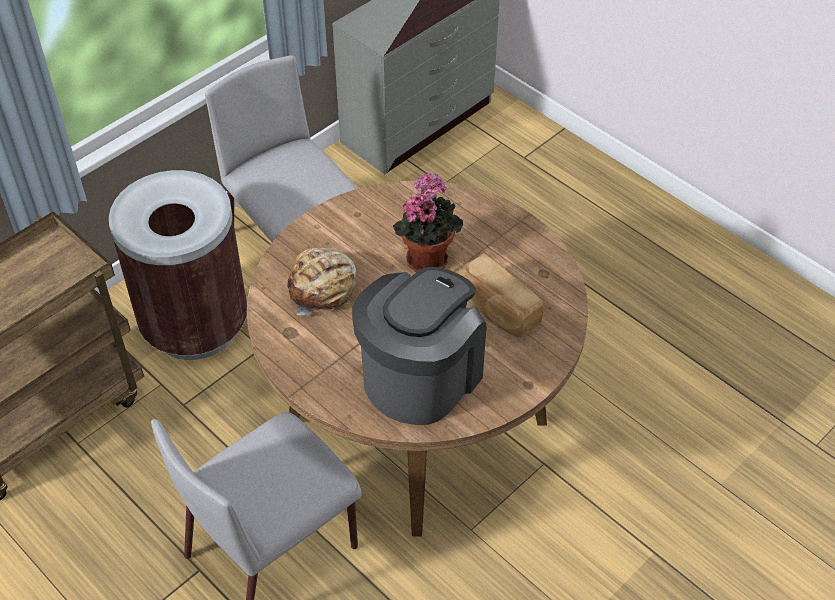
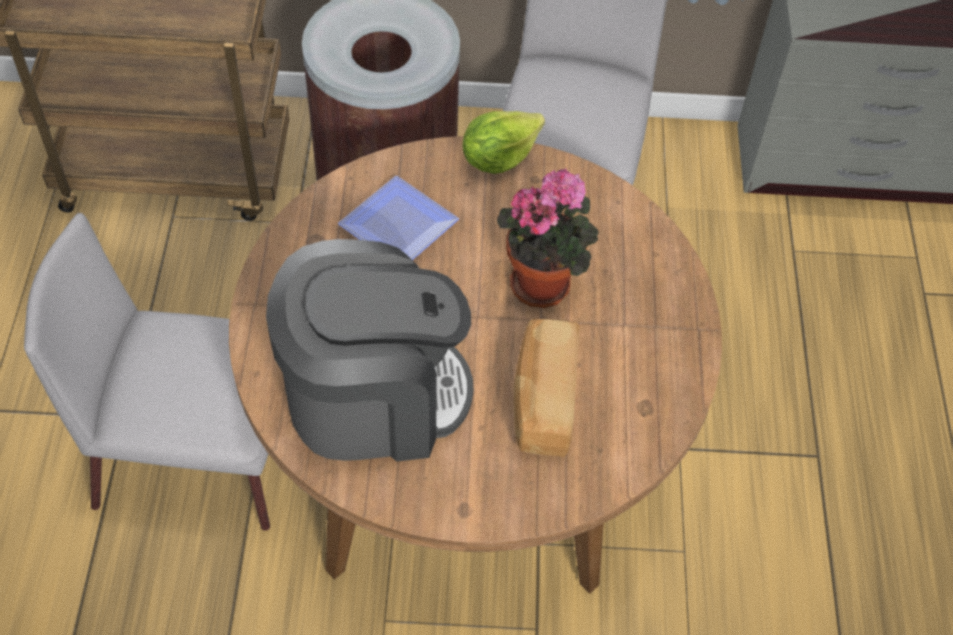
camera: 45 degrees right, 5 degrees up
bread [287,247,356,316] -> plate [338,176,459,260]
none -> lettuce [462,111,545,174]

